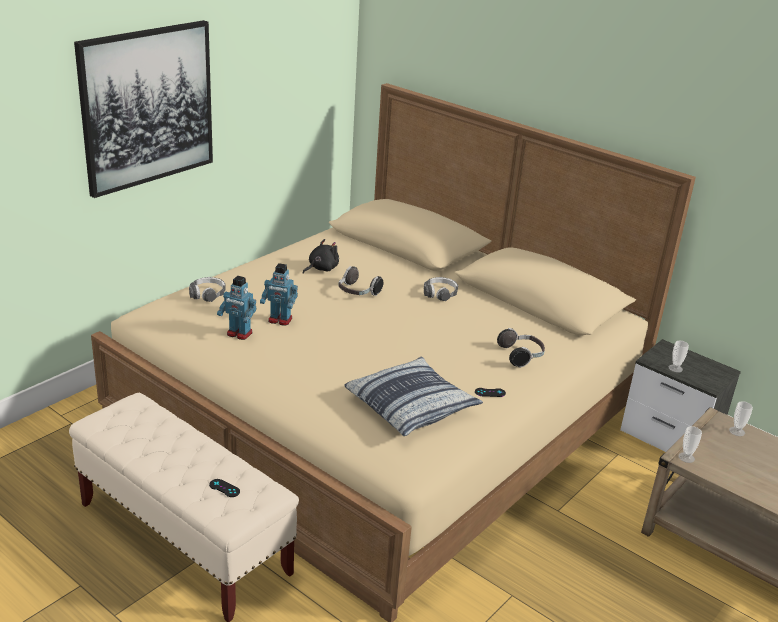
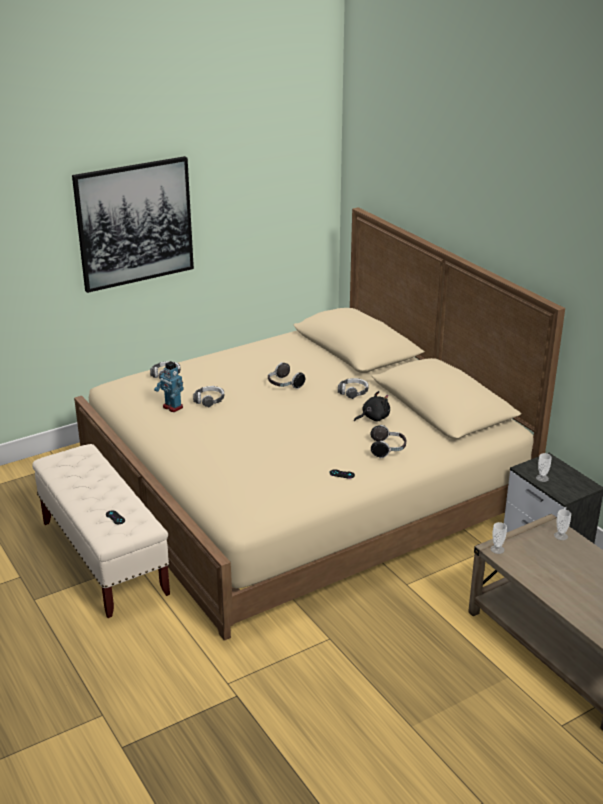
camera: 20 degrees right, 0 degrees up
toy robot [260,263,298,326] -> headphones [193,386,224,407]
black plush toy [303,239,339,274] -> black plush toy moved to [354,391,390,422]
pillow [344,357,483,436] -> none

